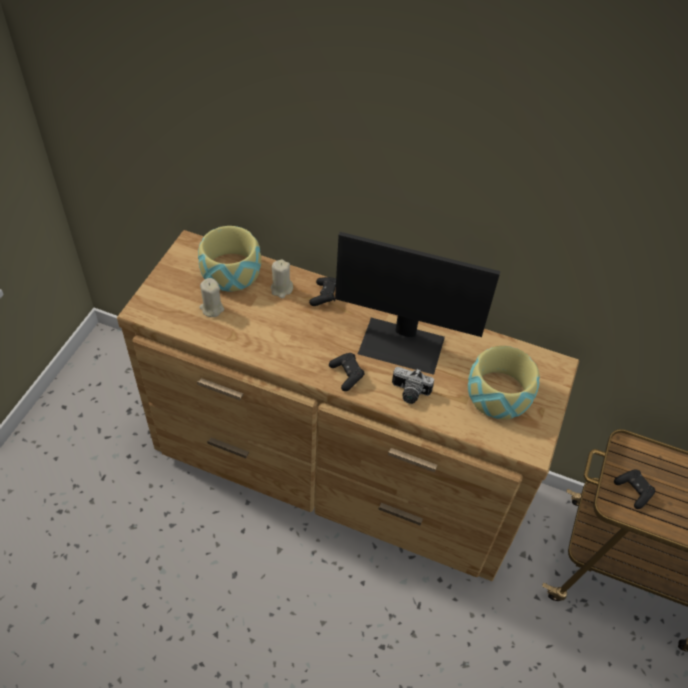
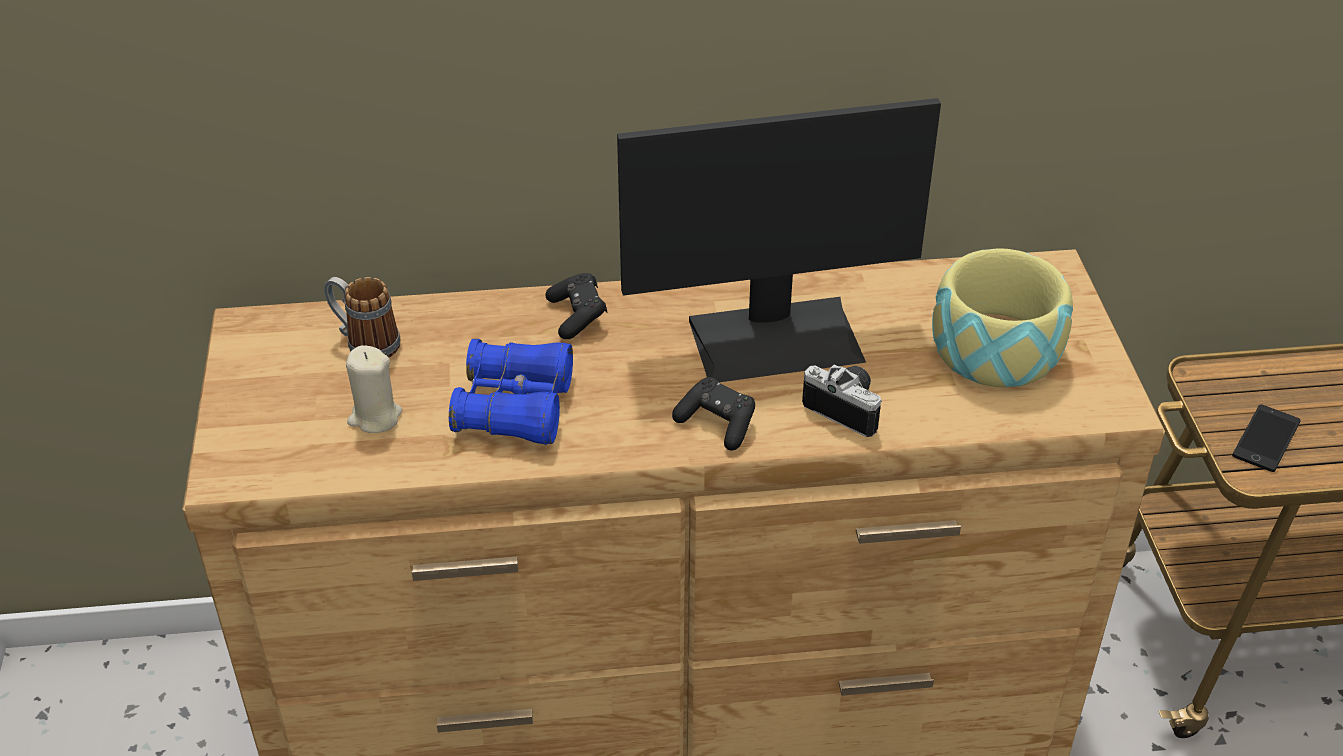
camera: 25 degrees left, 10 degrees down
bowl [198,226,261,292] -> mug [324,277,400,358]
beige candle [271,259,293,298] -> none
camera [392,367,434,404] -> camera turned 135 degrees counterclockwise [802,365,882,437]
black game controller [614,469,655,509] -> phone [1232,404,1301,472]
none -> blue binoculars [449,338,573,445]

